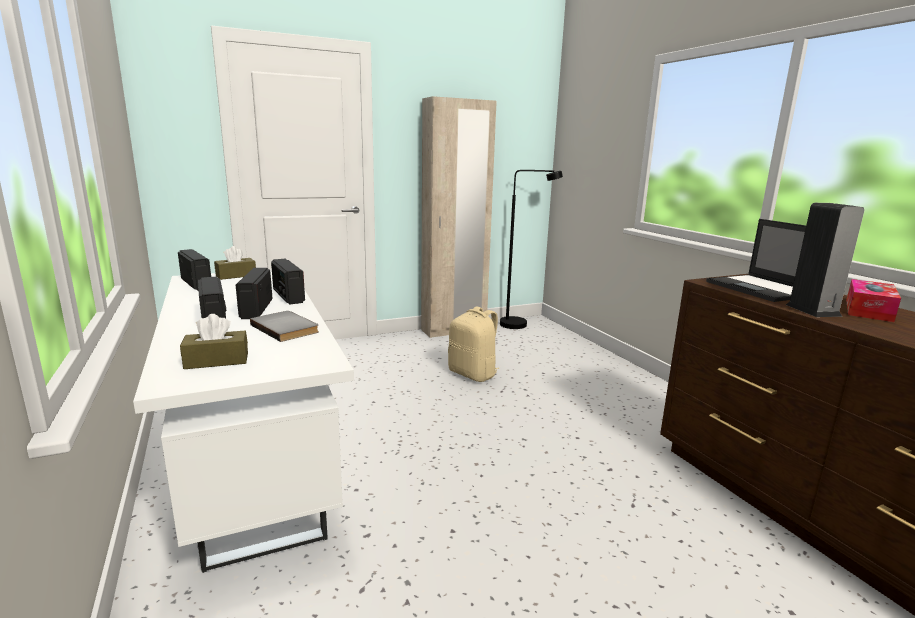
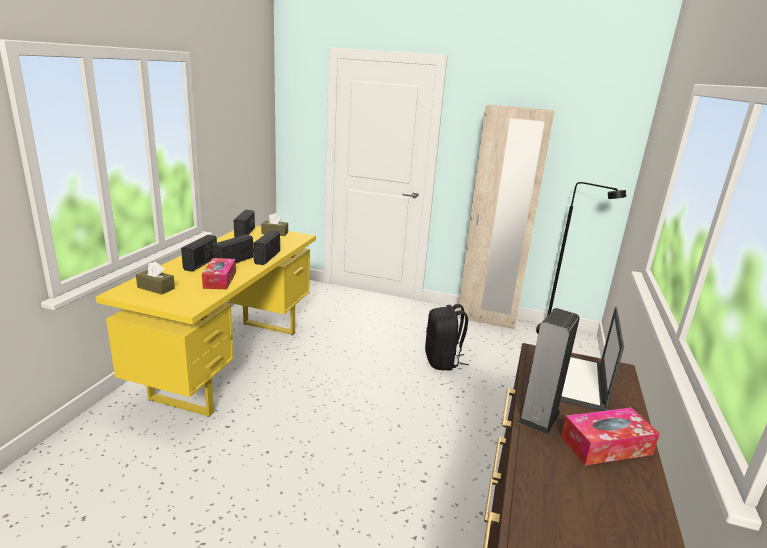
camera: 40 degrees right, 5 degrees up
white desk [133,270,354,573] -> yellow desk [96,226,316,417]
grey book [250,311,319,342] -> tissue box [202,258,236,289]
beige backpack [448,306,500,382] -> black backpack [425,304,469,370]

